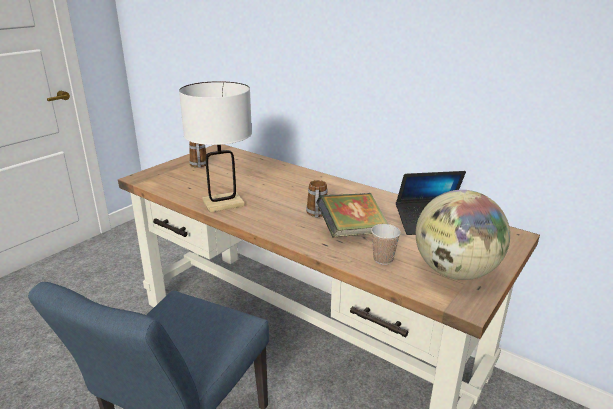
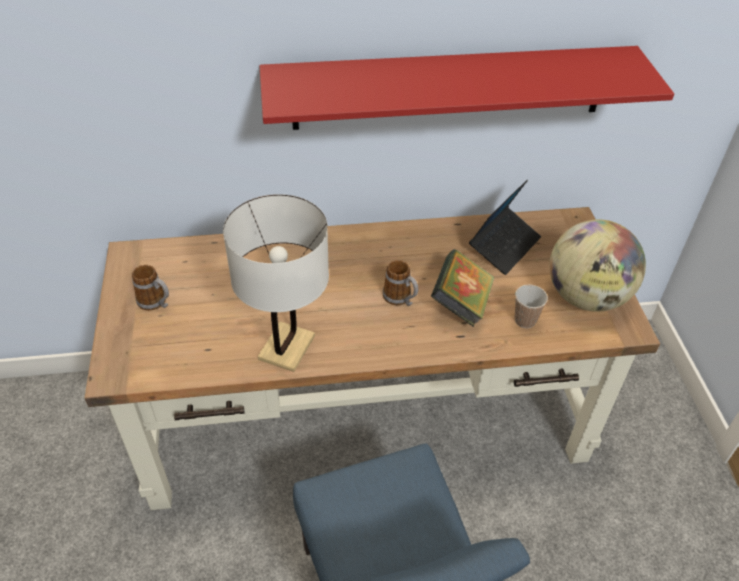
camera: 45 degrees left, 20 degrees up
none -> red shelf [259,46,674,130]

